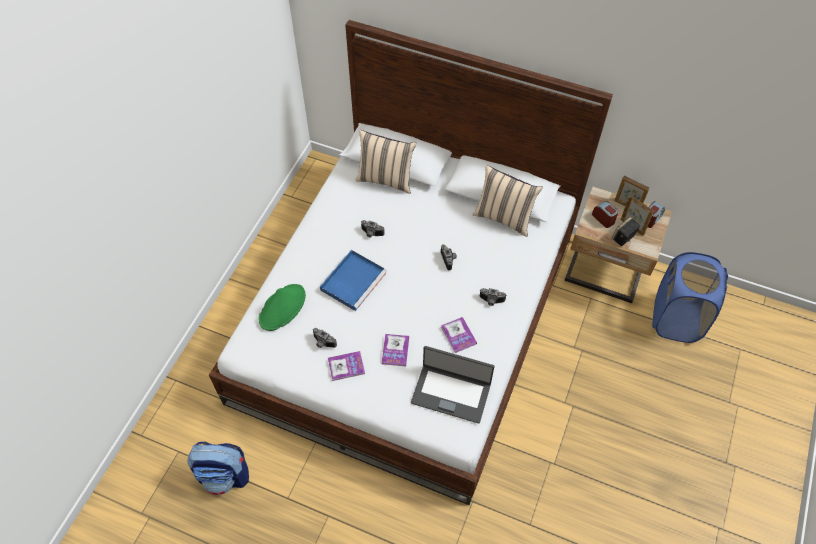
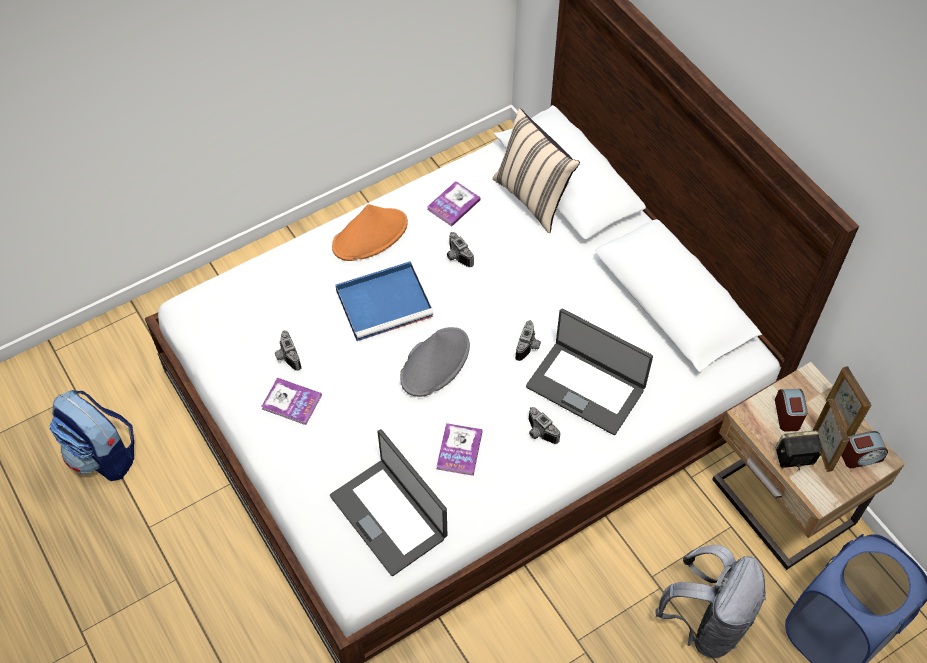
camera: 35 degrees right, 0 degrees up
green hat [258,284,306,331] -> none
book [382,334,409,366] -> book moved to [427,181,481,226]
beige pillow [473,165,543,237] -> none
none -> orange hat [332,204,408,261]
none -> grey hat [400,327,470,397]
none -> laptop [526,309,653,435]
none -> grey backpack [655,545,766,658]

